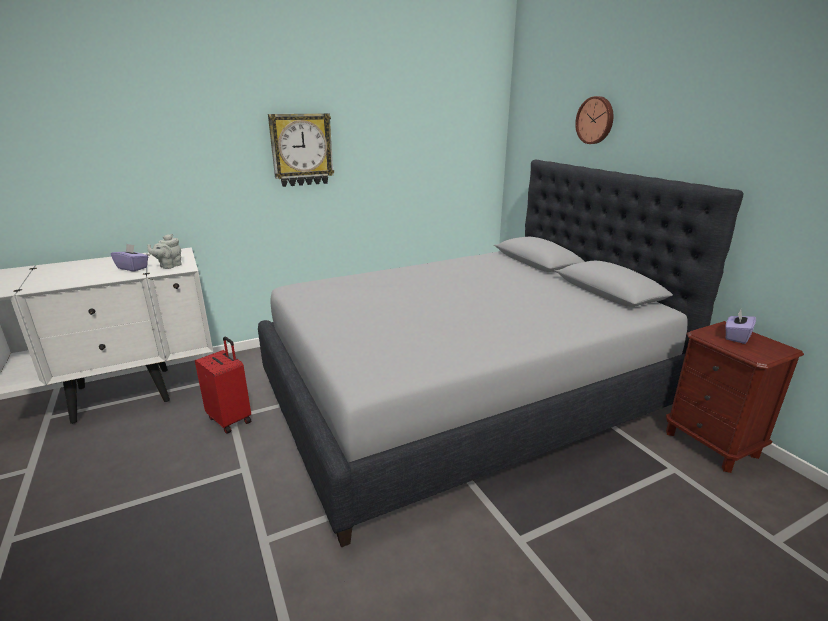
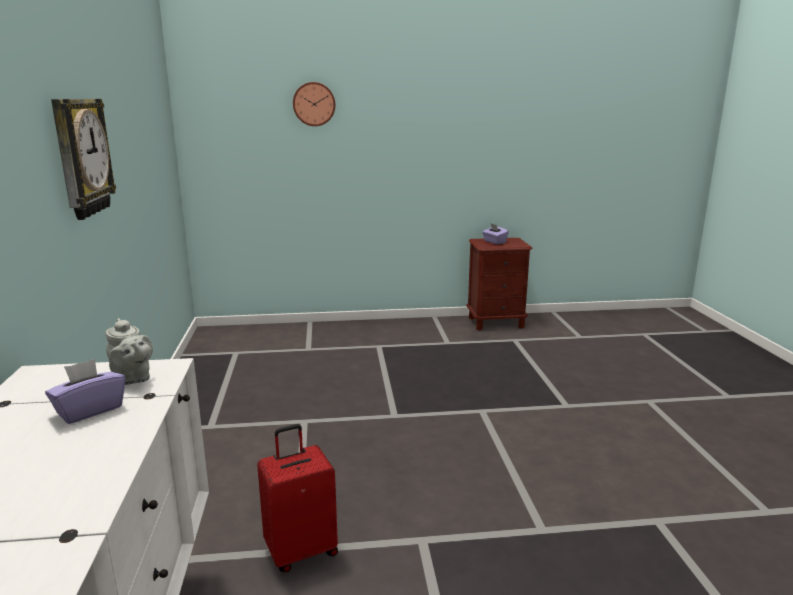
camera: 70 degrees left, 5 degrees down
grey bed [258,160,743,547] -> none

